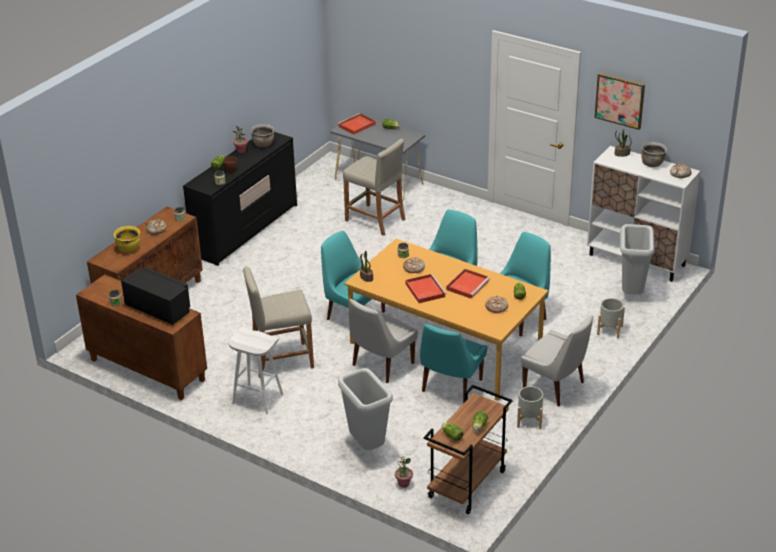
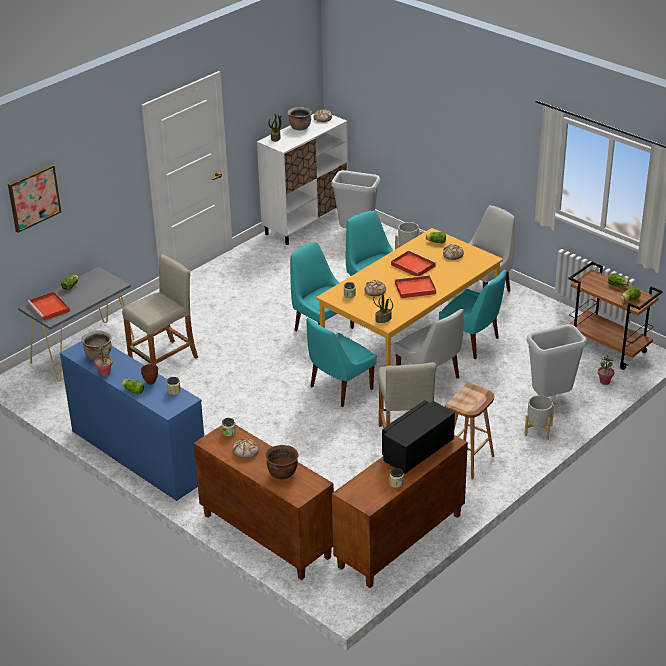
camera: 80 degrees left, 0 degrees up
yellow cooking pot [113,226,140,253] -> brown cooking pot [266,445,299,479]
black dresser [183,132,297,266] -> blue dresser [60,341,204,501]
white stool [228,327,284,414] -> brown stool [444,383,494,479]
grey planter [517,386,543,429] -> grey planter moved to [524,395,554,440]
picture [594,73,645,130] -> picture moved to [8,164,61,233]

